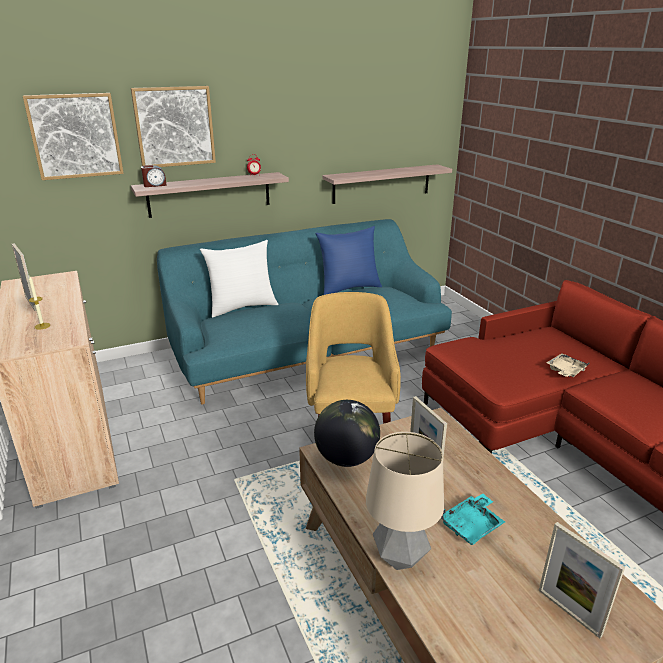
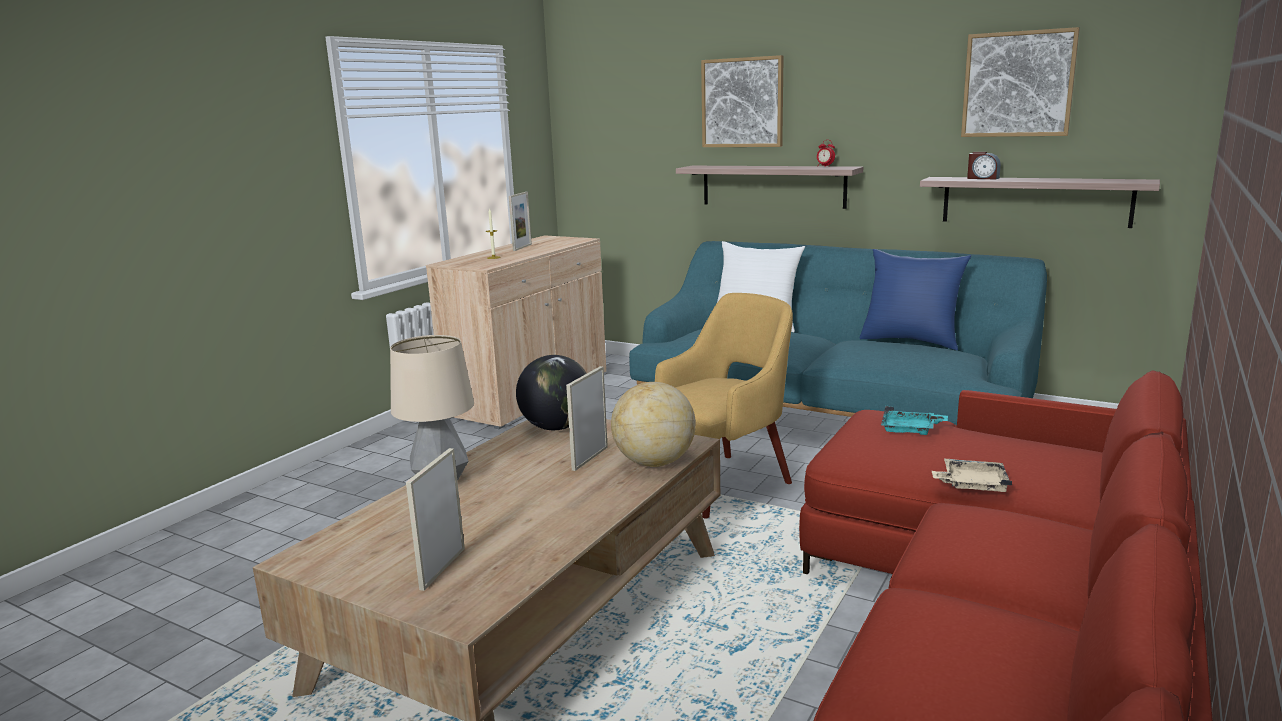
camera: 55 degrees right, 10 degrees down
picture [23,93,124,180] -> picture moved to [961,27,1080,137]
alarm clock [141,165,167,187] -> alarm clock moved to [967,152,1001,179]
turquoise tray [441,494,505,545] -> turquoise tray moved to [881,406,948,435]
none -> globe [611,382,696,467]

